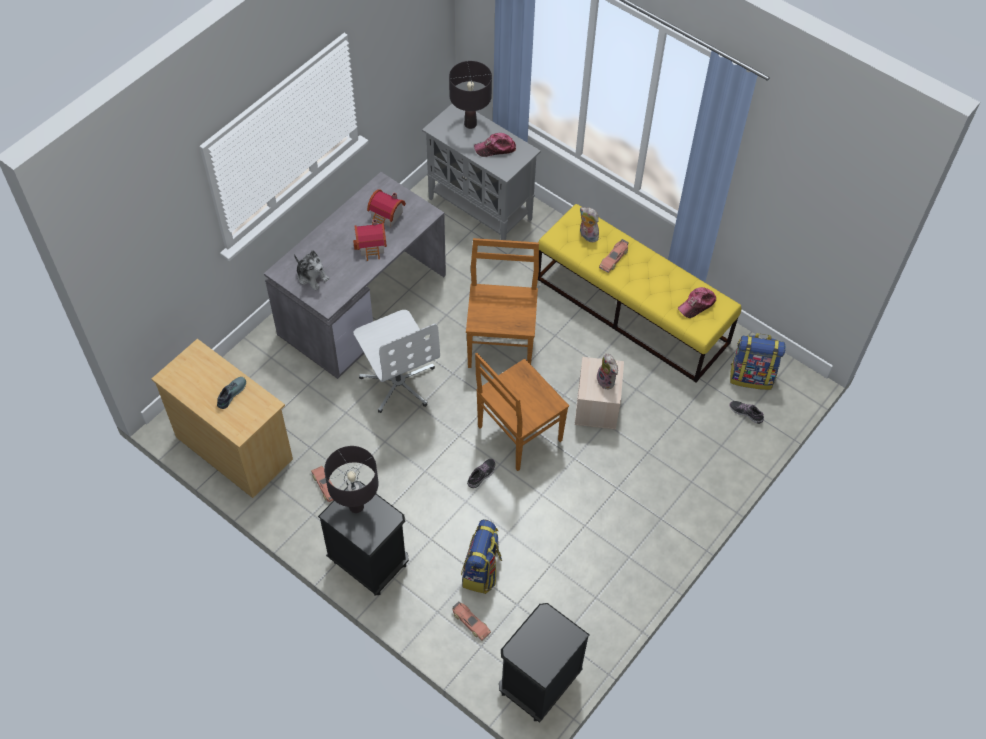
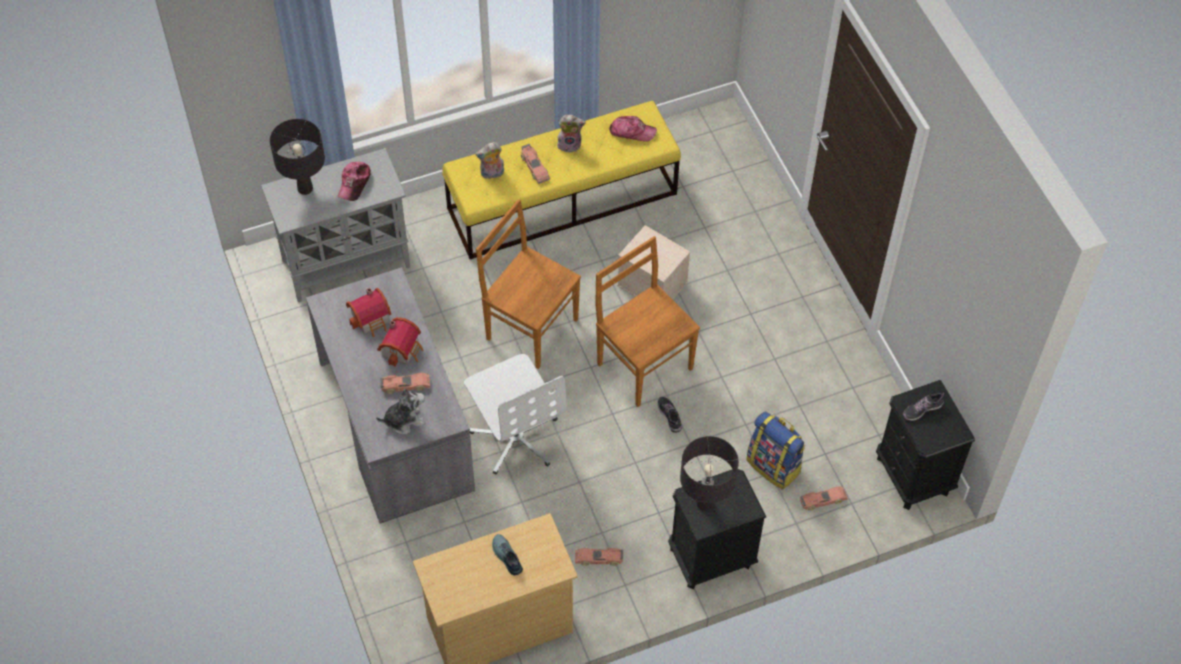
camera: 60 degrees left, 0 degrees up
white office chair [353,310,440,413] -> white office chair turned 60 degrees clockwise [464,354,566,475]
brown chair [475,352,569,471] -> brown chair turned 150 degrees clockwise [595,236,700,407]
plush toy [597,353,618,389] -> plush toy moved to [557,115,586,153]
cap [678,287,716,318] -> cap turned 75 degrees counterclockwise [609,116,657,142]
backpack [730,333,786,390] -> none
shoe [730,401,764,424] -> shoe moved to [903,392,944,421]
none -> toy car [380,373,430,394]

